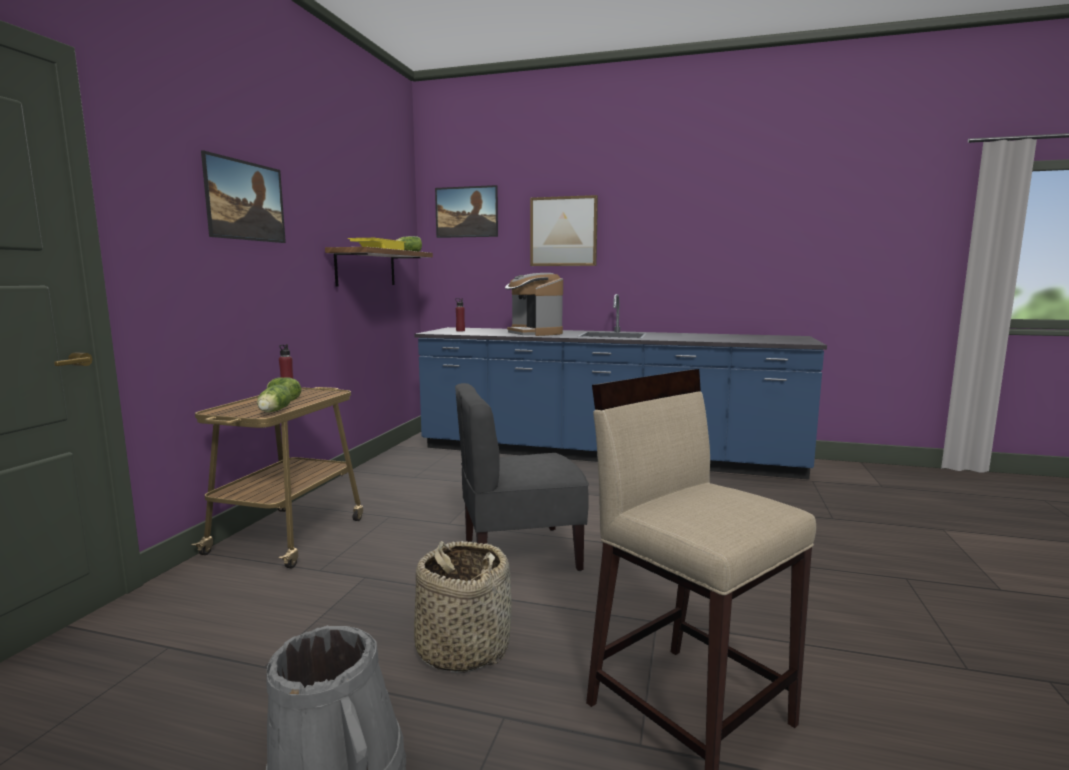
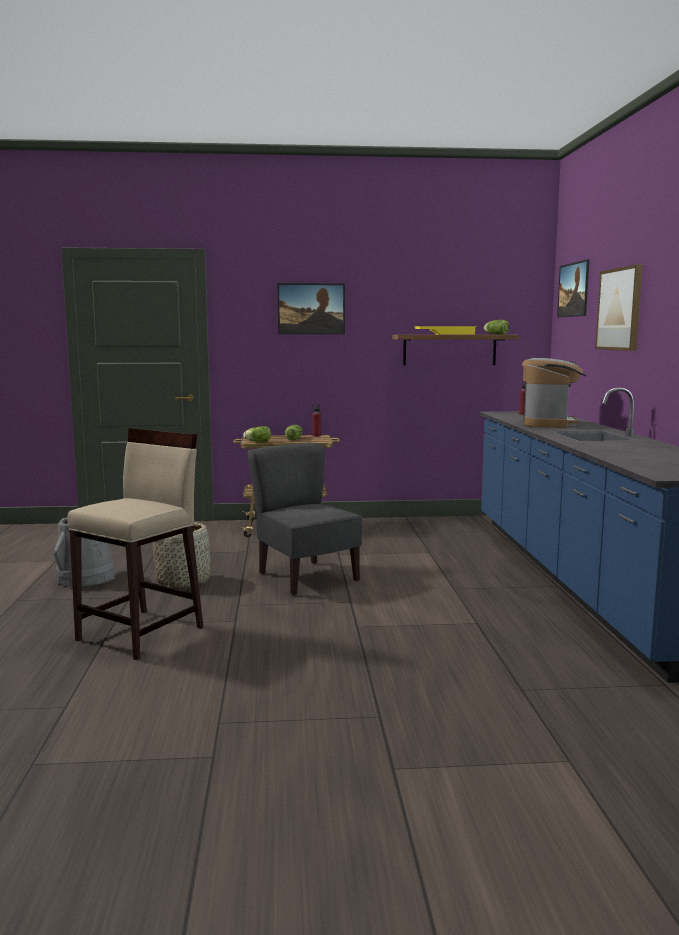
camera: 70 degrees right, 0 degrees up
coffee machine [505,273,563,336] -> coffee machine turned 150 degrees clockwise [522,358,587,428]

